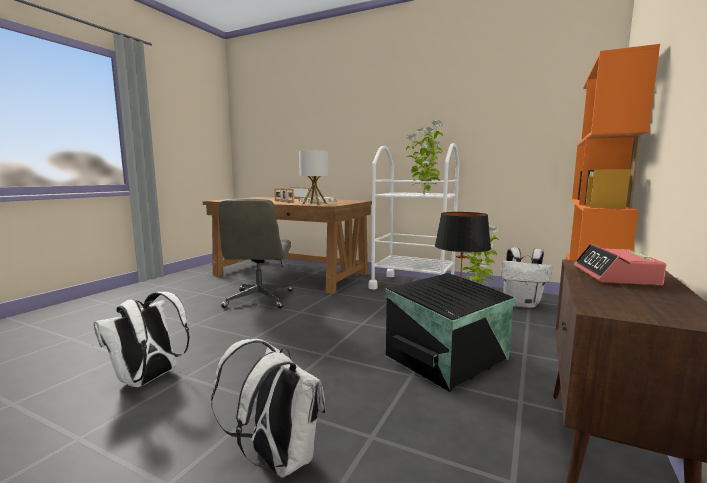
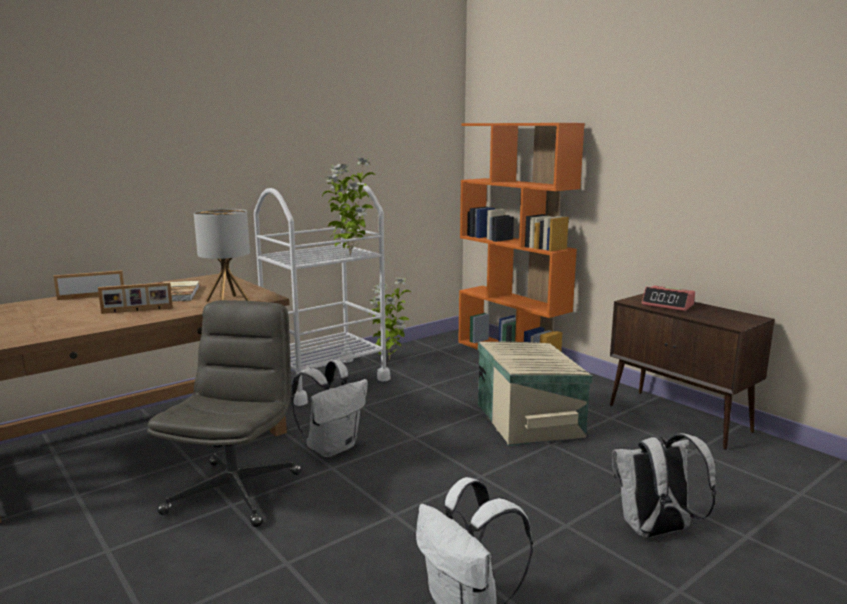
camera: 65 degrees left, 5 degrees up
grey office chair [218,199,293,309] -> grey office chair turned 105 degrees counterclockwise [147,300,302,527]
black storage box [385,273,516,392] -> beige storage box [478,342,593,446]
black table lamp [435,212,491,282] -> none
white backpack [501,247,552,308] -> white backpack moved to [291,360,368,457]

